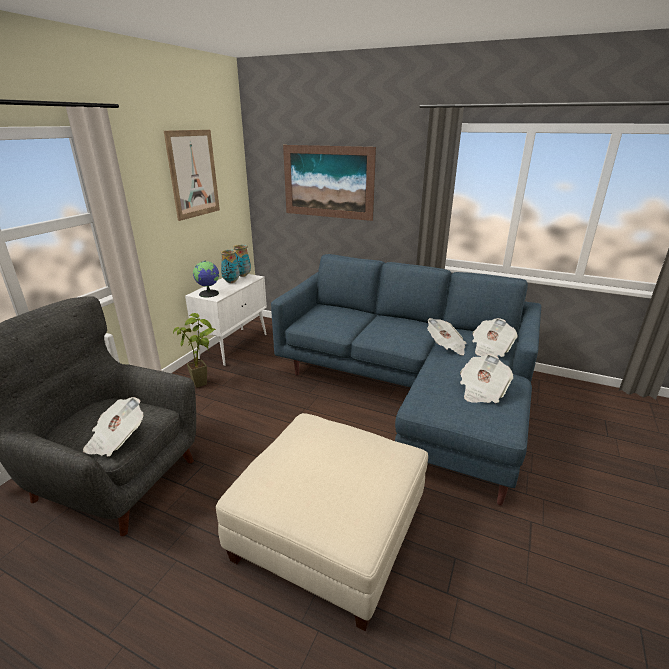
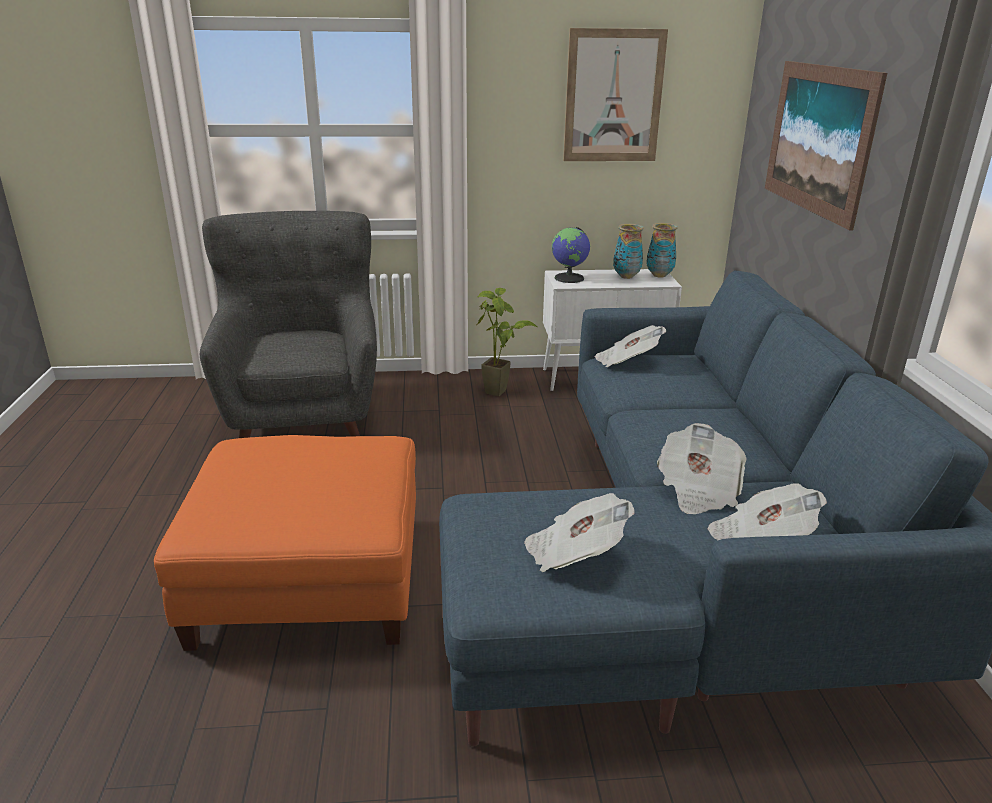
camera: 60 degrees right, 0 degrees up
newspaper [83,397,143,457] -> newspaper moved to [595,325,666,367]
beige ottoman [216,413,428,632] -> orange ottoman [154,435,416,651]

